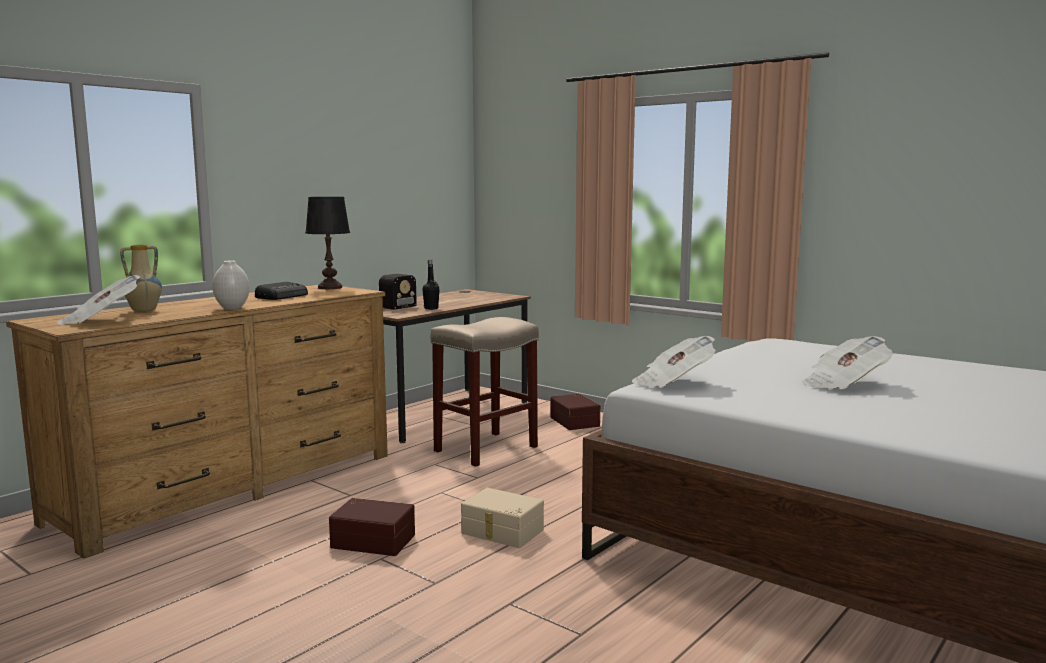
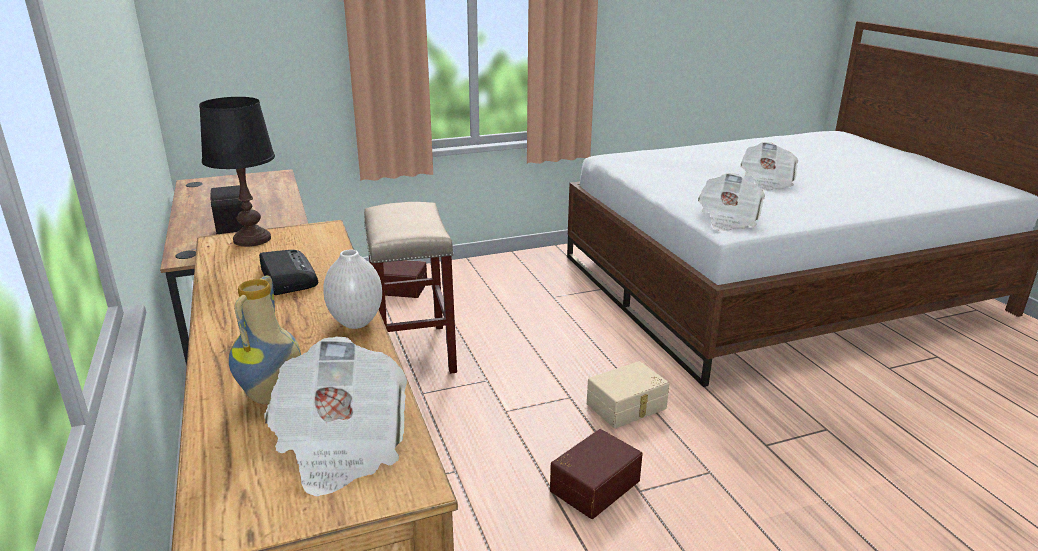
camera: 60 degrees left, 15 degrees up
black bottle [422,260,440,310] -> none

